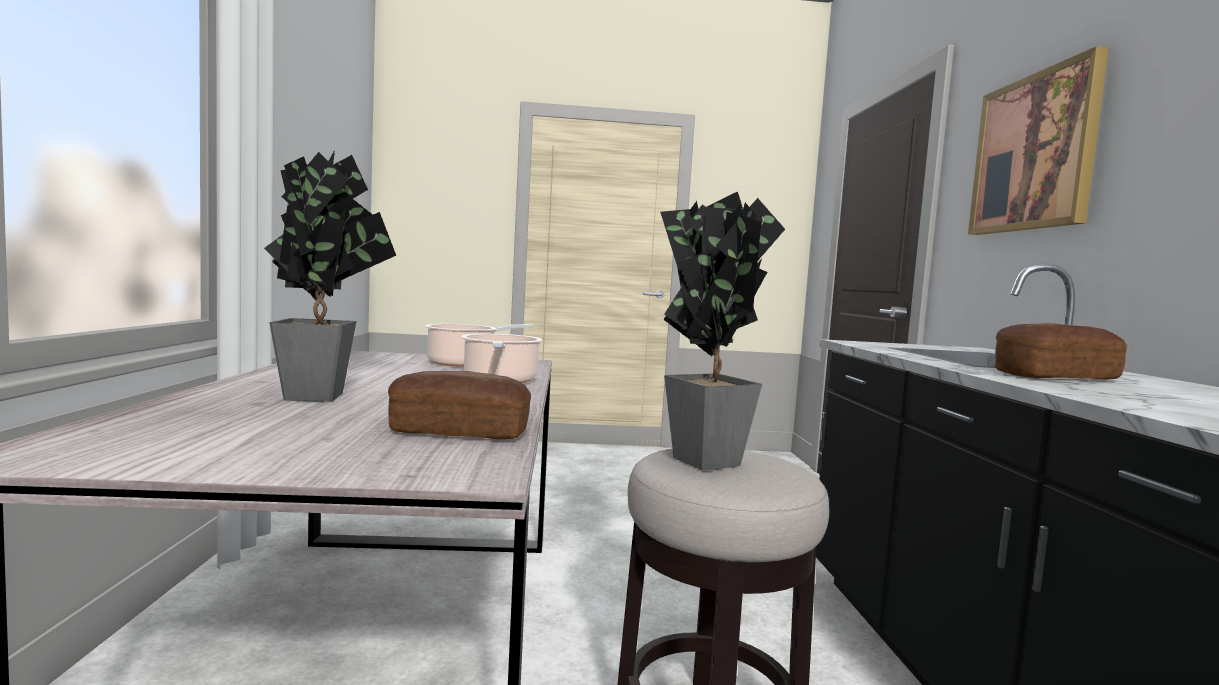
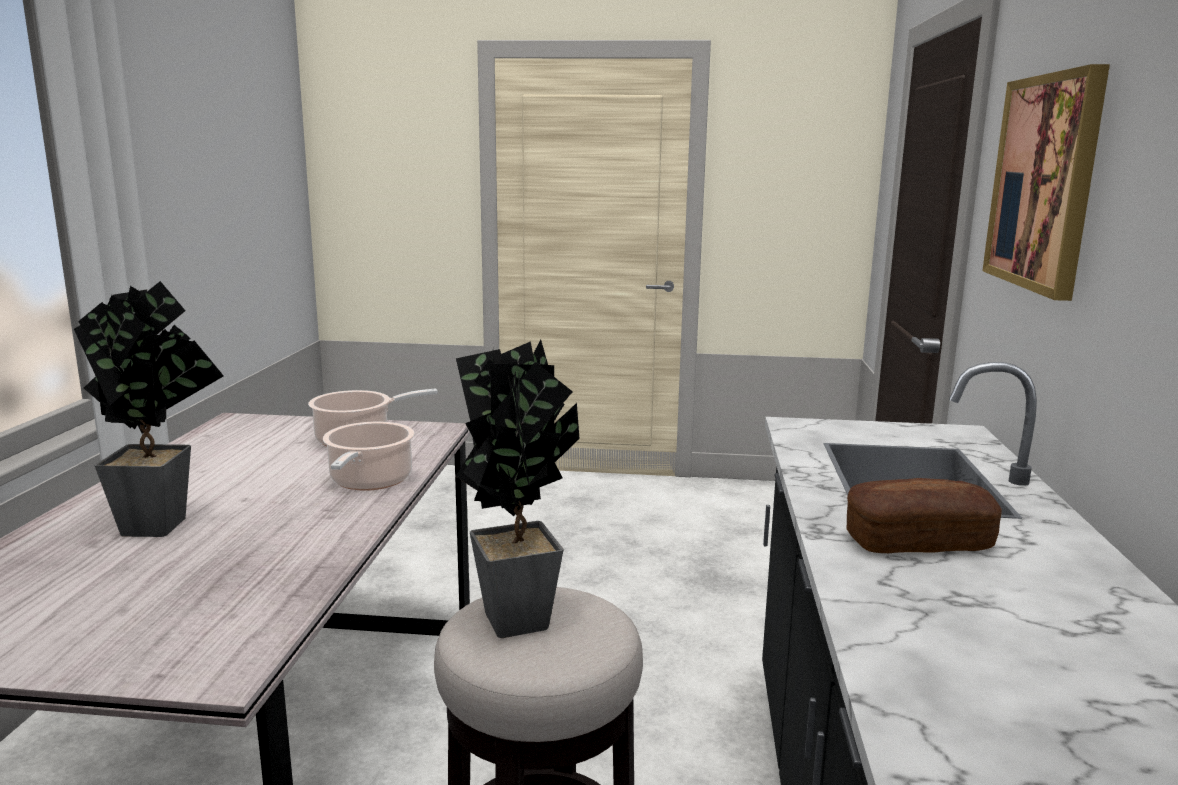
camera: 10 degrees right, 10 degrees up
bread [388,371,531,439] -> none

